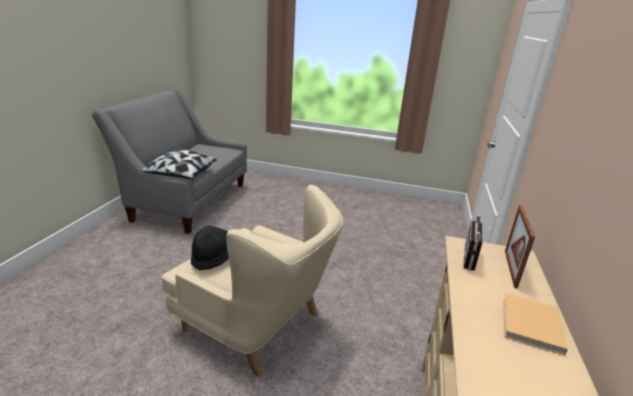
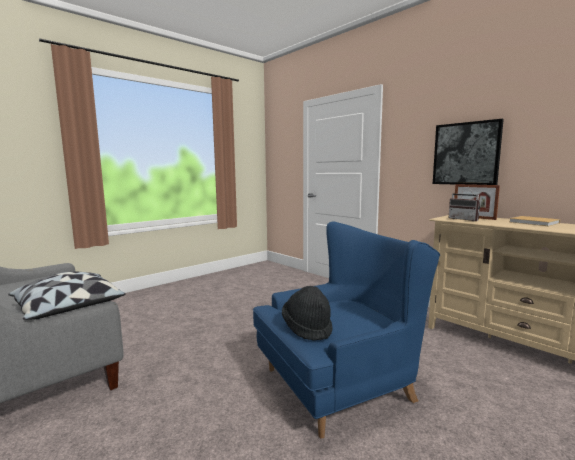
camera: 55 degrees left, 15 degrees down
beige armchair [161,185,343,377] -> blue armchair [253,222,440,439]
none -> picture [433,119,504,185]

